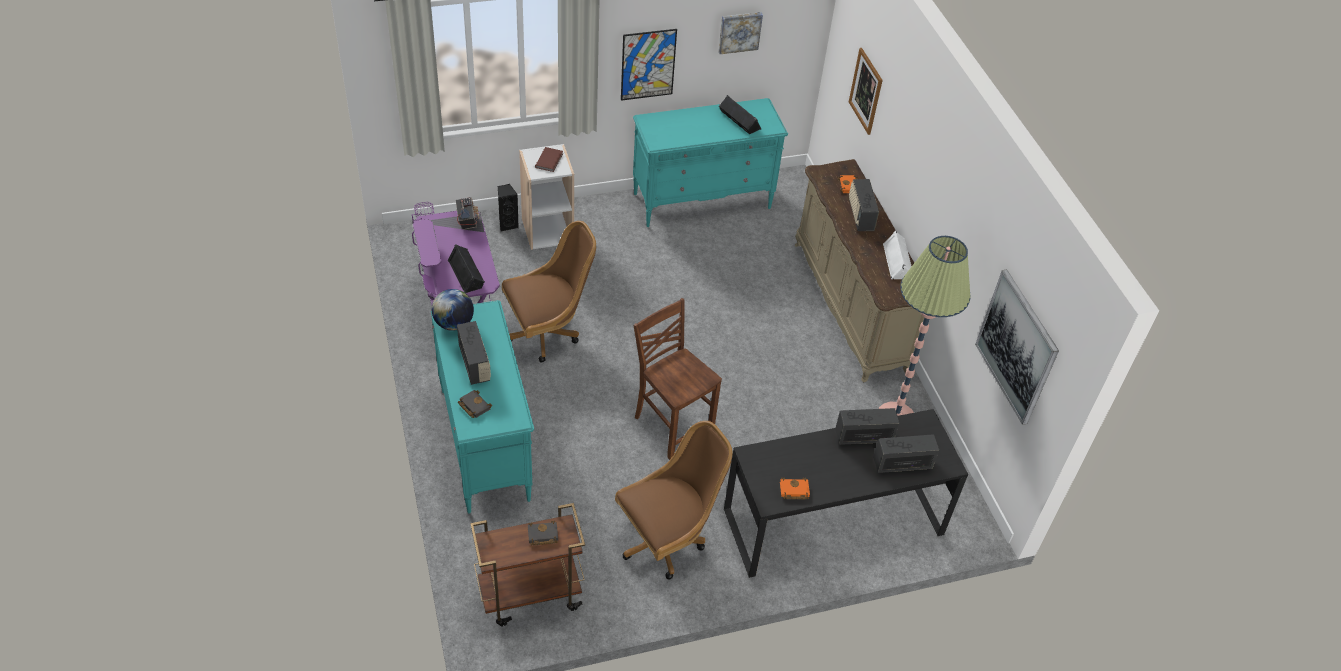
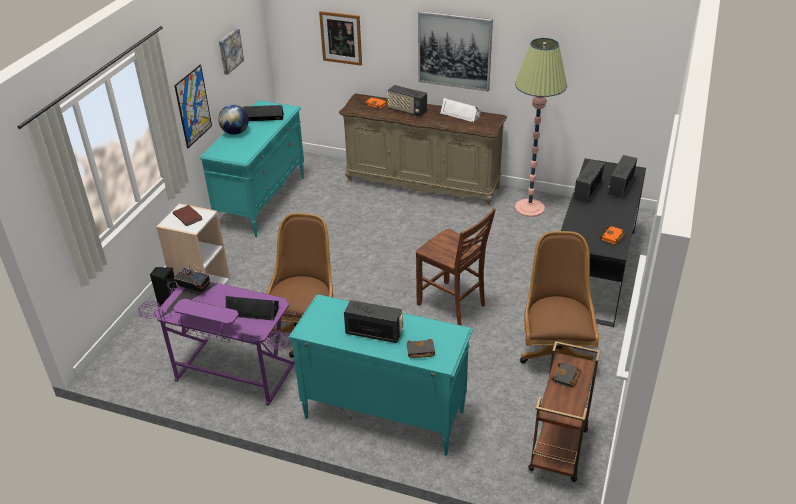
camera: 50 degrees left, 10 degrees down
globe [432,289,474,331] -> globe moved to [218,105,249,135]
brown chair [634,298,722,460] -> brown chair turned 135 degrees counterclockwise [416,208,496,326]
picture [975,269,1059,425] -> picture moved to [418,11,493,91]

